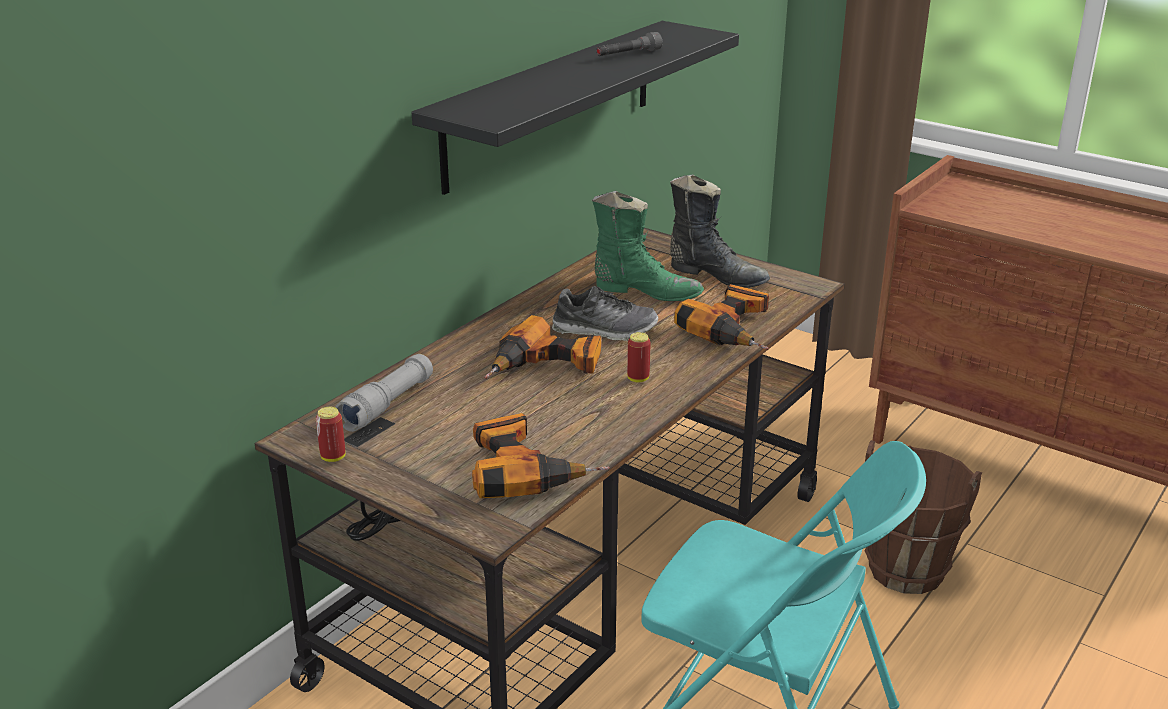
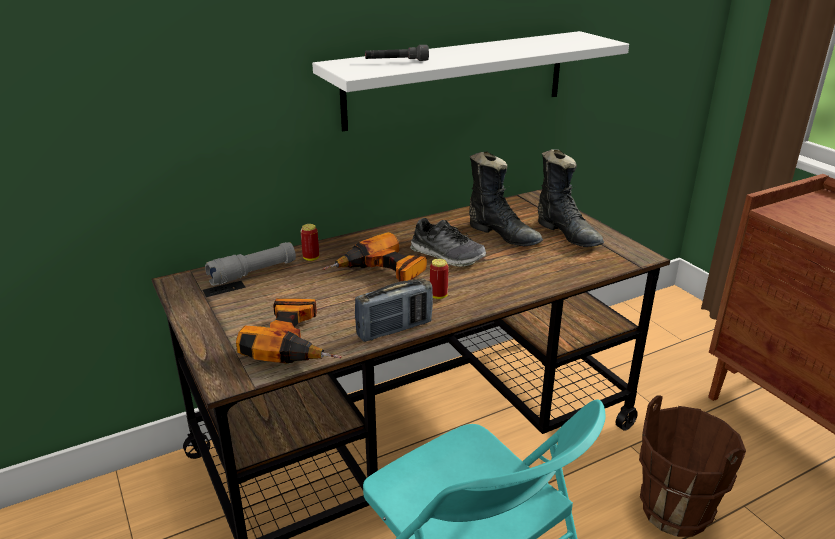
camera: 25 degrees right, 0 degrees up
can [316,407,345,462] -> can moved to [301,224,319,261]
black shelf [411,21,739,195] -> white shelf [312,31,629,131]
green boot [592,191,704,301] -> black boot [469,152,543,246]
grey flashlight [596,32,662,56] -> grey flashlight moved to [365,45,429,61]
power drill [674,284,769,350] -> none
none -> radio [355,278,433,342]

